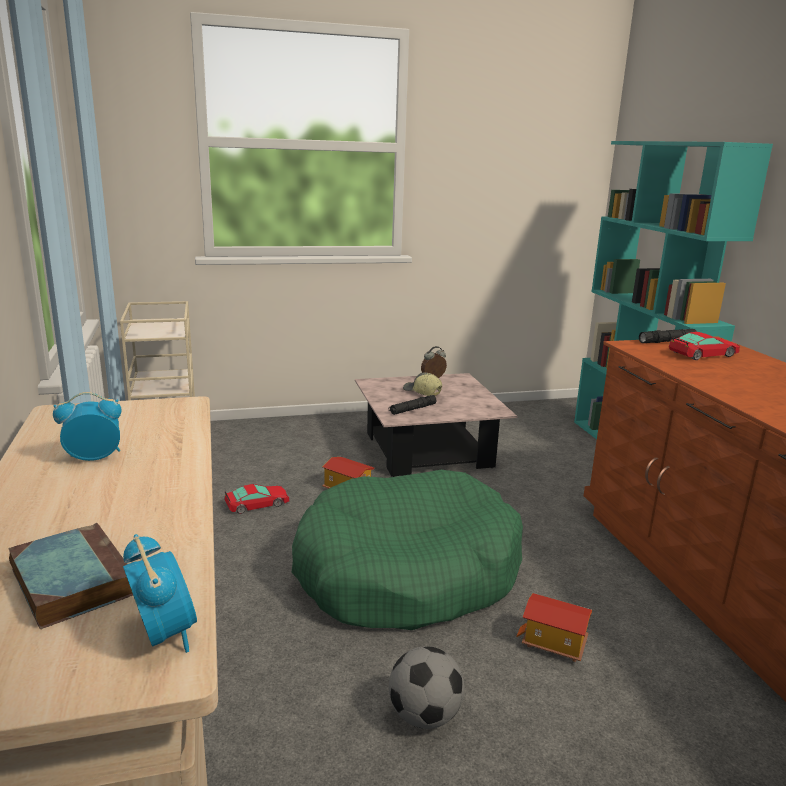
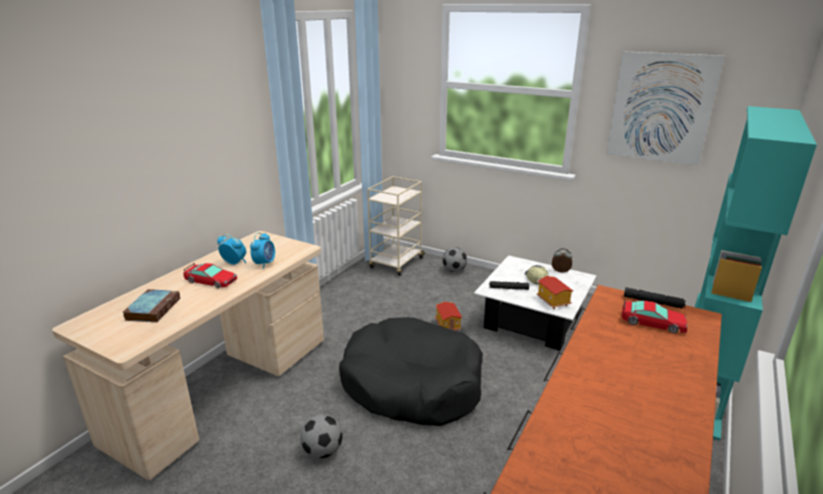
camera: 45 degrees right, 5 degrees up
alarm clock [123,534,197,653] -> alarm clock moved to [250,233,275,269]
toy car [224,484,290,514] -> toy car moved to [184,263,237,288]
green dog bed [291,470,523,630] -> black dog bed [339,317,483,426]
pink coffee table [355,373,517,477] -> white coffee table [474,255,597,351]
toy house [516,593,592,662] -> toy house moved to [536,276,573,309]
none -> football [442,247,467,272]
none -> picture [606,51,724,166]

